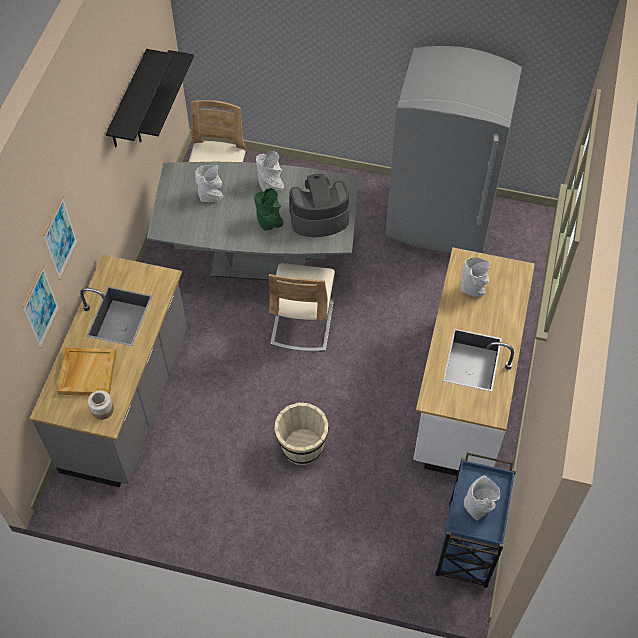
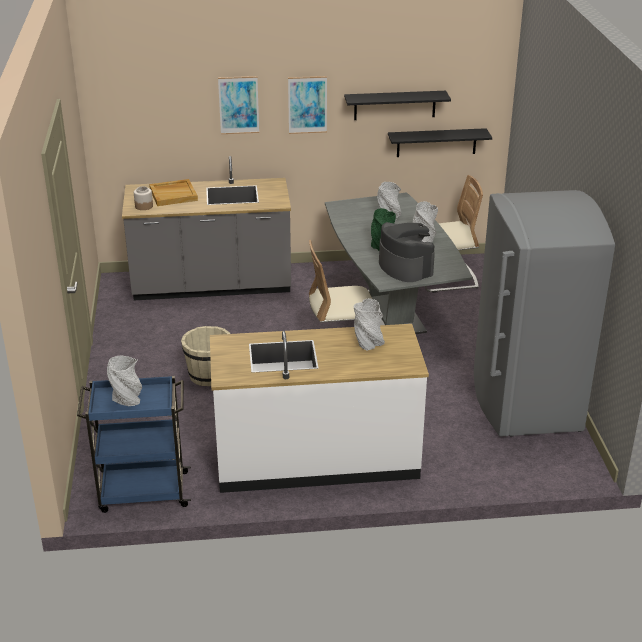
camera: 70 degrees right, 25 degrees down
picture [22,265,59,348] -> picture moved to [288,76,327,134]

